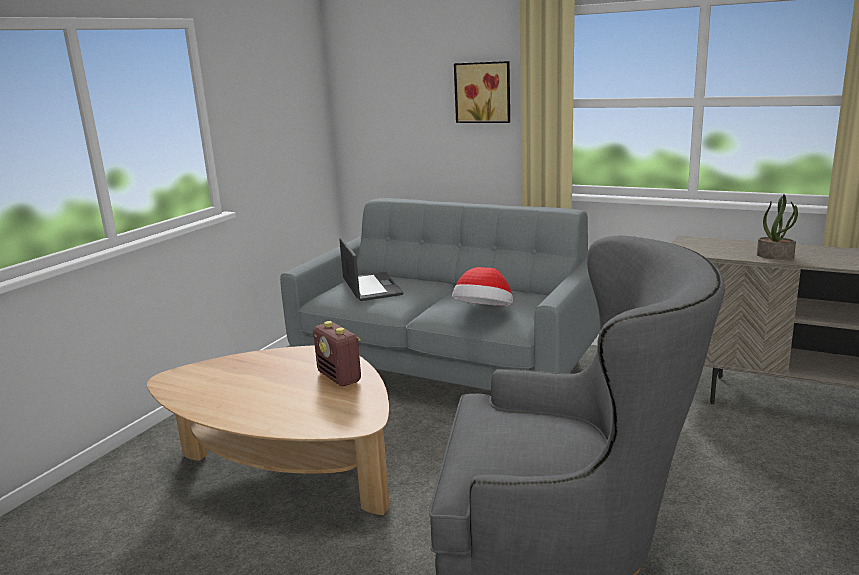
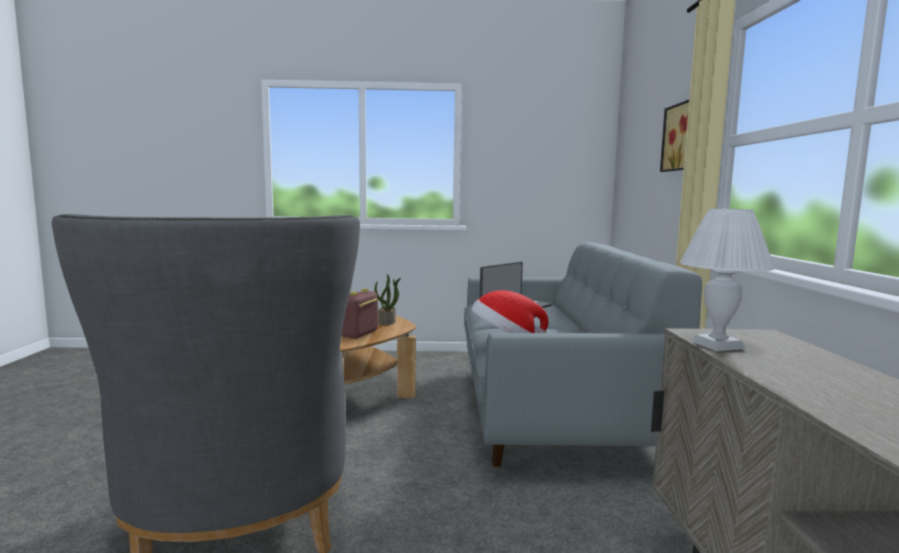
camera: 60 degrees right, 10 degrees down
potted plant [757,194,798,260] -> potted plant moved to [374,274,401,325]
none -> white table lamp [680,208,774,351]

